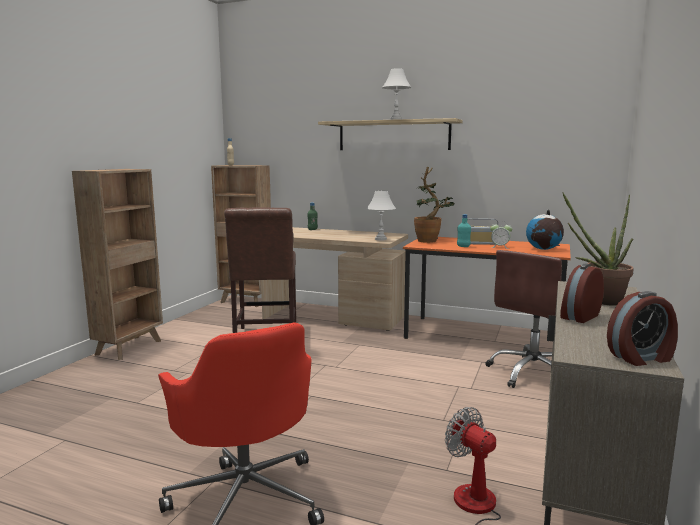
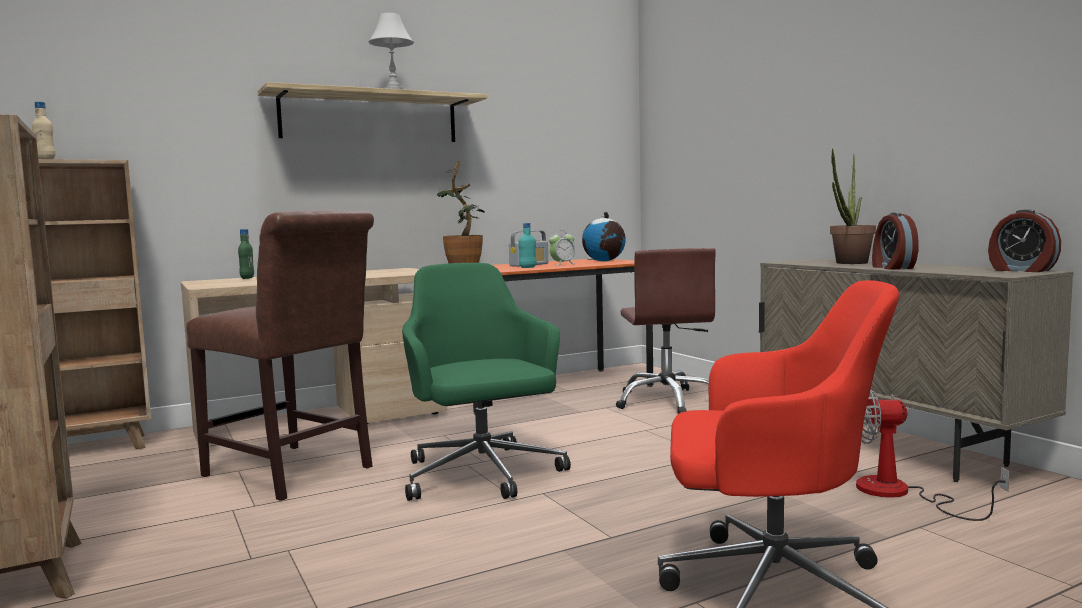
camera: 50 degrees left, 5 degrees down
white table lamp [366,190,396,241] -> none
alarm clock [607,291,678,366] -> alarm clock turned 120 degrees clockwise [988,209,1061,272]
none -> green office chair [402,263,571,501]

